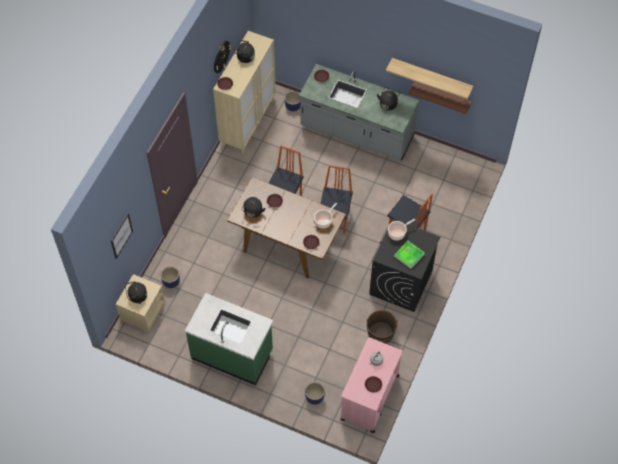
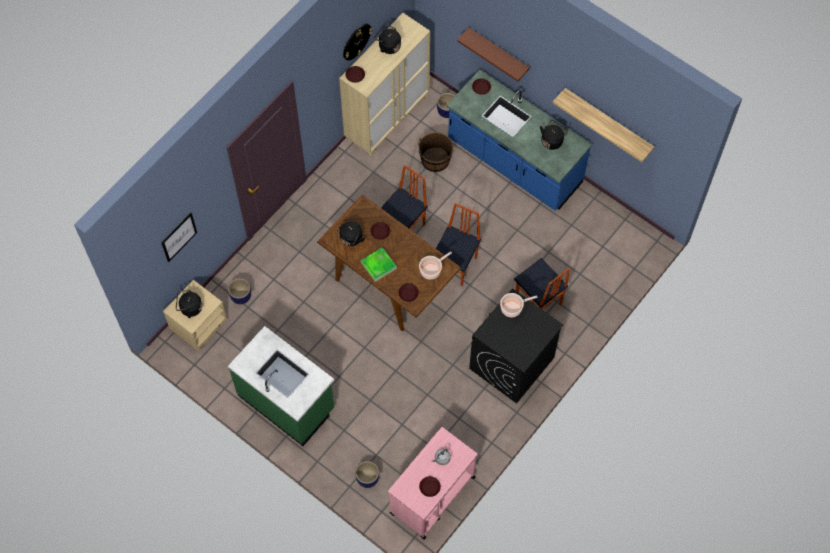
camera: 15 degrees right, 5 degrees up
grey counter [299,64,419,161] -> blue counter [447,70,592,211]
brown bucket [366,310,398,344] -> brown bucket moved to [418,132,454,172]
tray [394,241,425,269] -> tray moved to [361,248,397,282]
brown shelf [409,81,472,114] -> brown shelf moved to [457,28,530,81]

